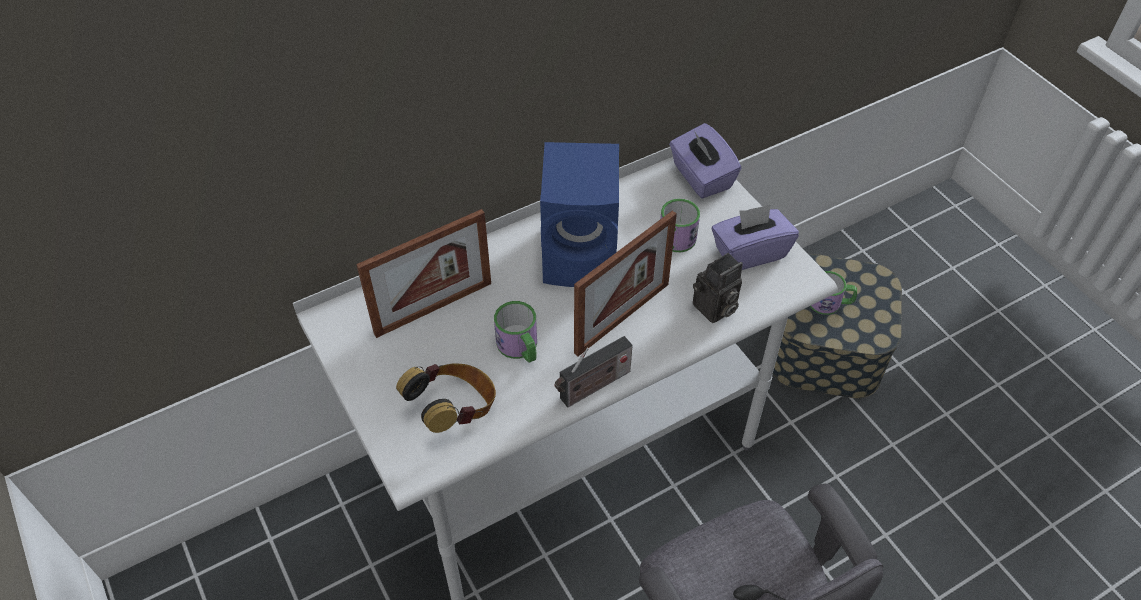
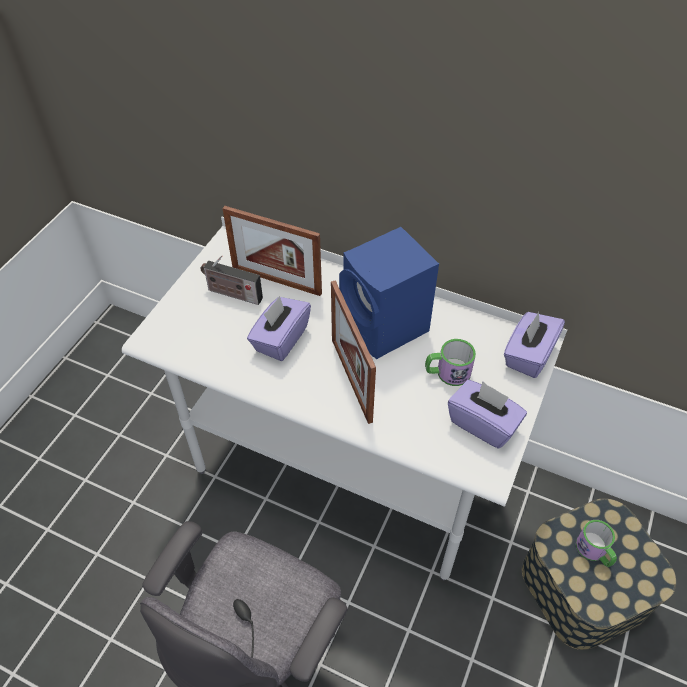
camera: 55 degrees right, 0 degrees up
headphones [396,364,496,433] -> none
mug [494,301,537,363] -> purple tissue box [247,296,311,361]
radio [554,336,633,407] -> radio moved to [200,255,263,305]
picture frame [574,211,677,356] -> picture frame turned 60 degrees clockwise [331,280,376,424]
camera [693,253,743,323] -> none

